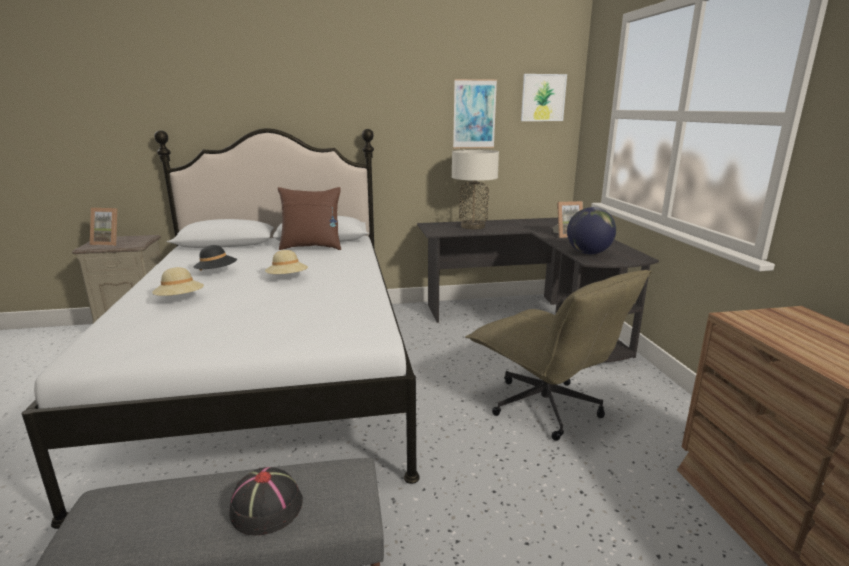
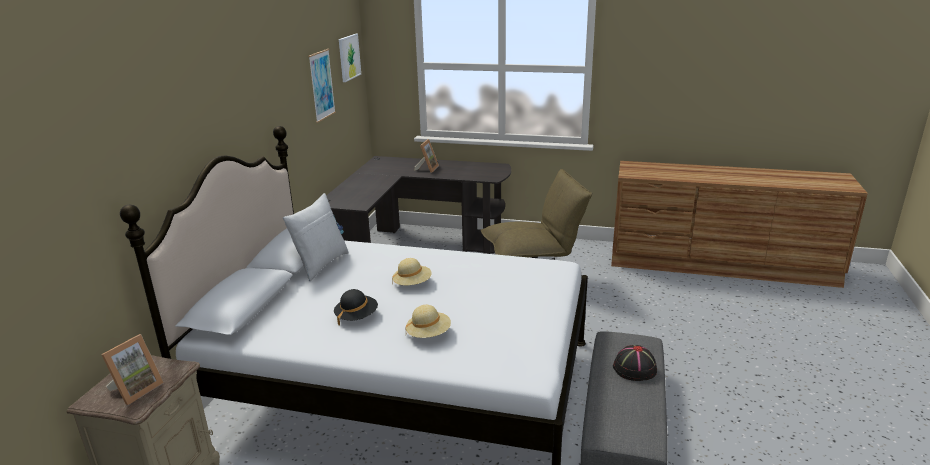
camera: 65 degrees left, 5 degrees up
brown pillow [278,187,341,250] -> grey pillow [283,193,348,281]
table lamp [452,149,499,229] -> none
globe [567,207,616,254] -> none

